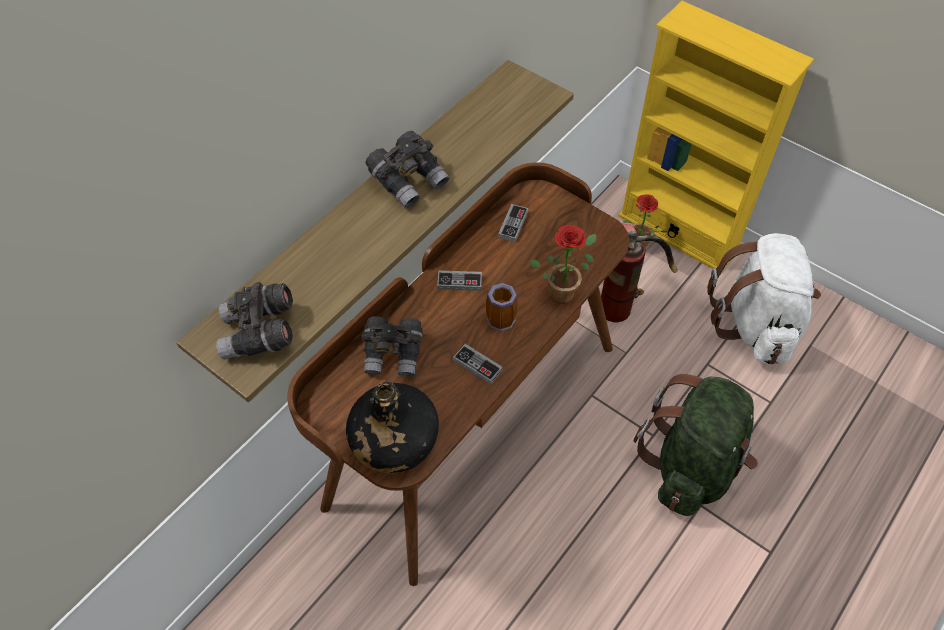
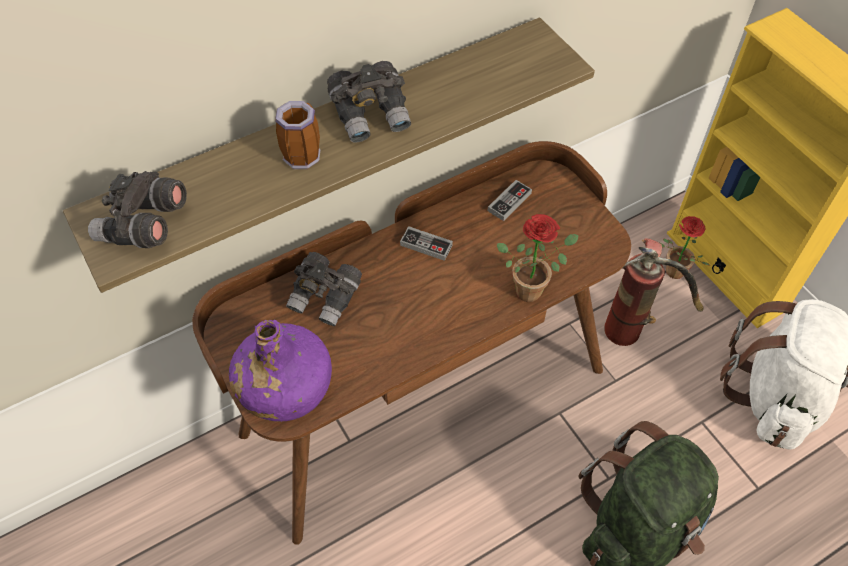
camera: 20 degrees right, 0 degrees up
black bottle [346,381,439,473] -> purple bottle [229,320,332,422]
game controller [453,344,503,384] -> none
mug [486,282,518,331] -> mug moved to [275,101,320,169]

